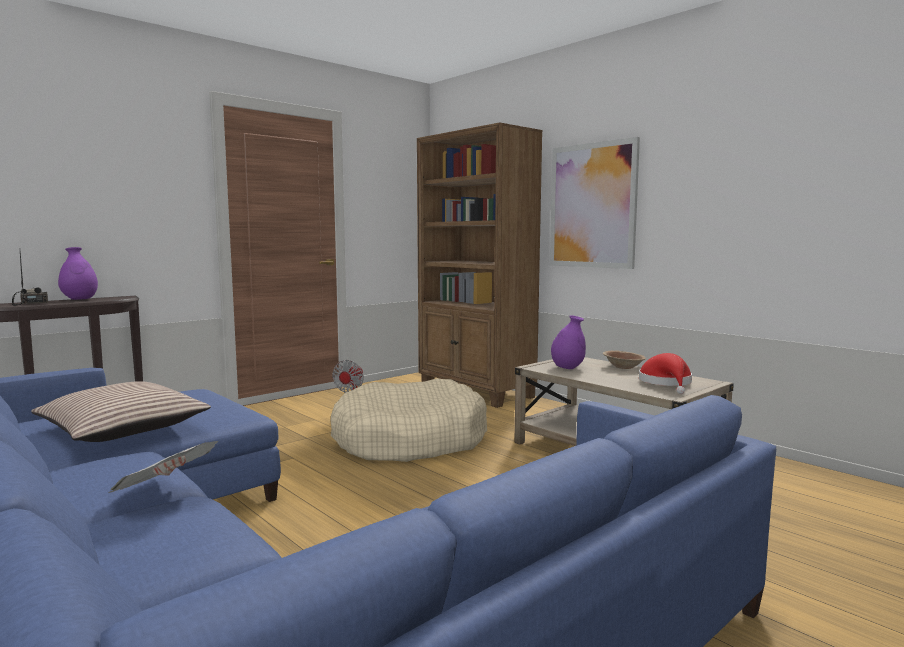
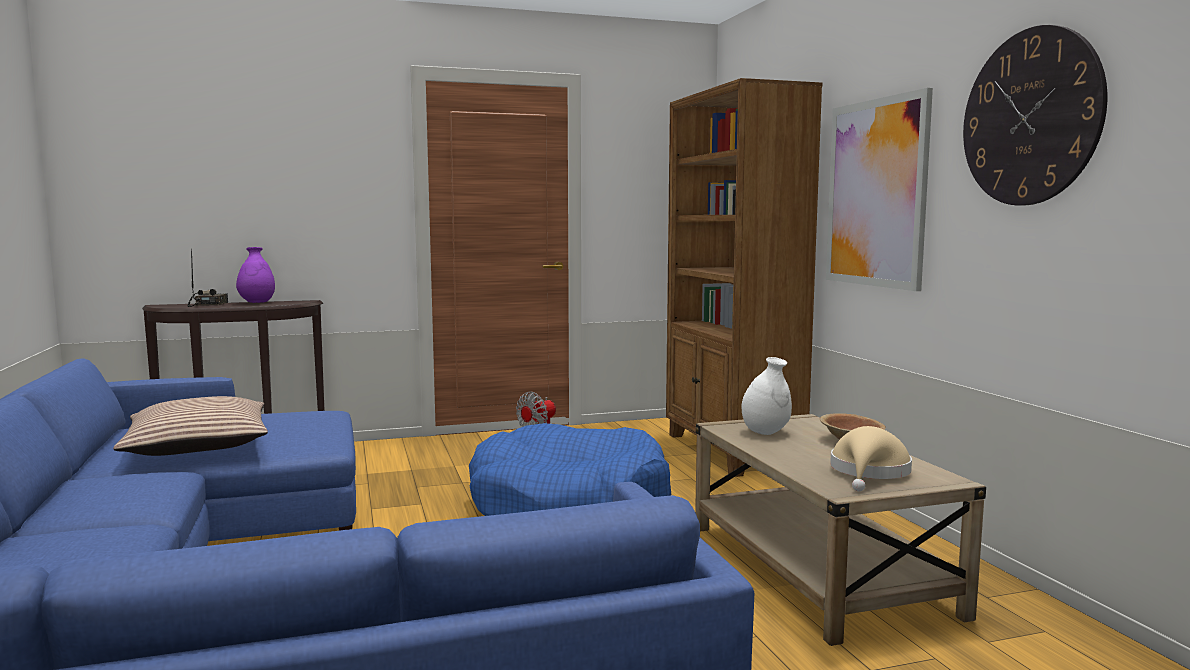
camera: 25 degrees right, 0 degrees up
newspaper [108,441,218,493] -> none
beige dog bed [331,378,487,462] -> blue dog bed [469,423,671,516]
purple vase [551,315,586,369] -> white vase [742,357,792,435]
red hat [639,353,692,394] -> beige hat [830,426,912,491]
none -> wall clock [963,25,1107,206]

